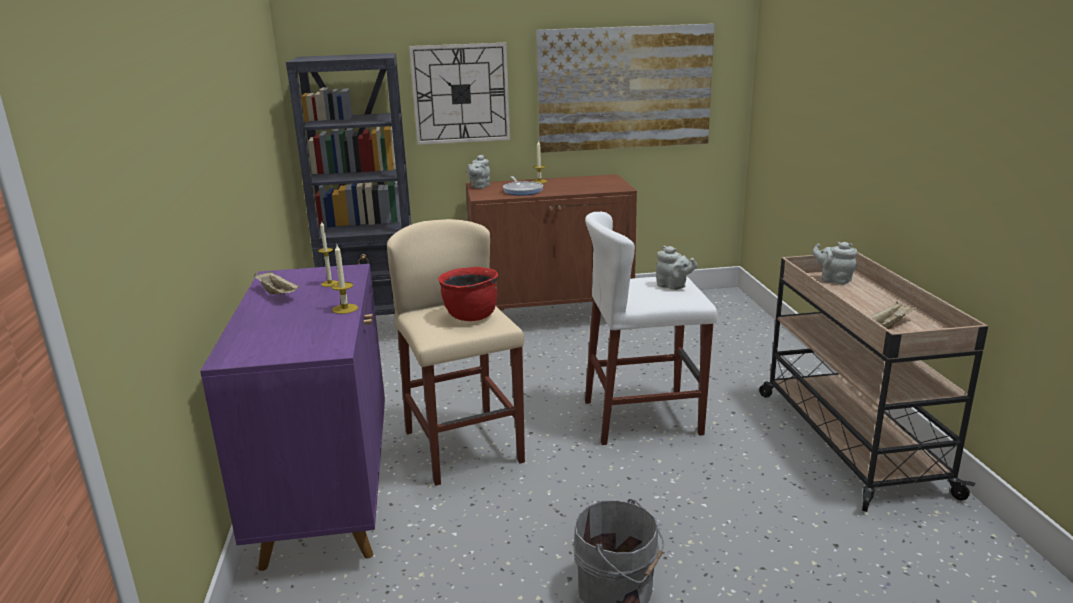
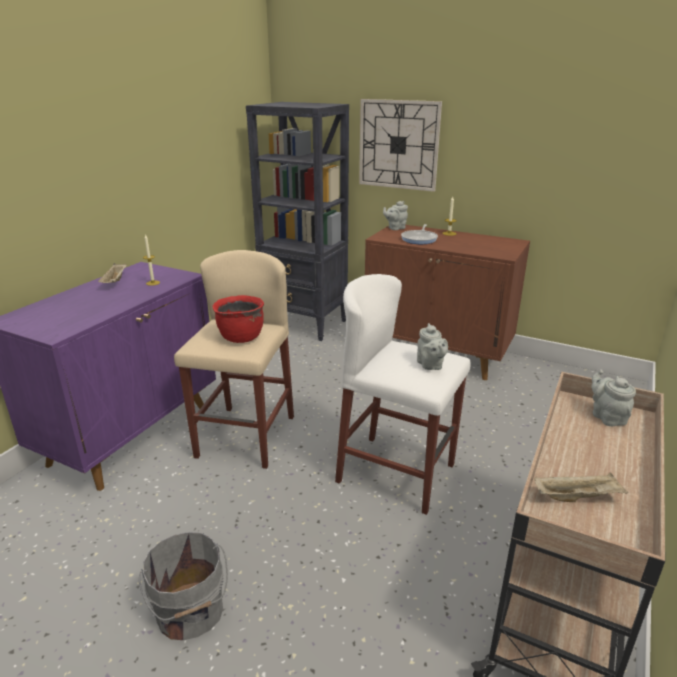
camera: 35 degrees right, 5 degrees up
candle [331,245,358,314] -> none
picture [536,24,715,153] -> none

